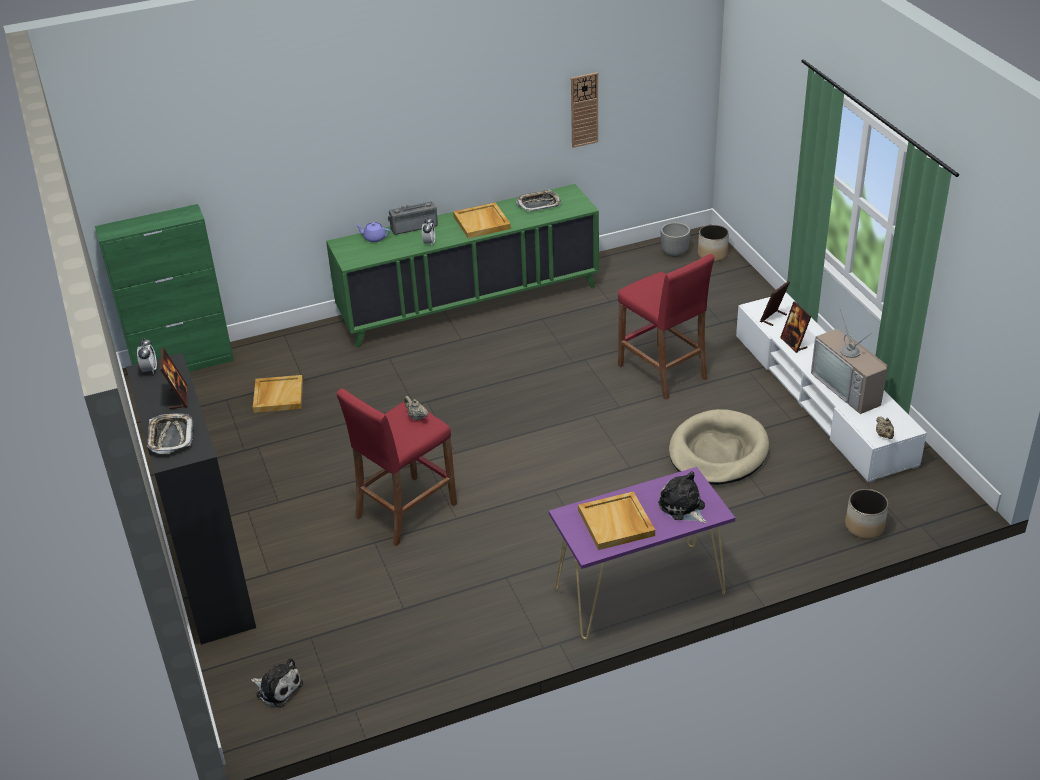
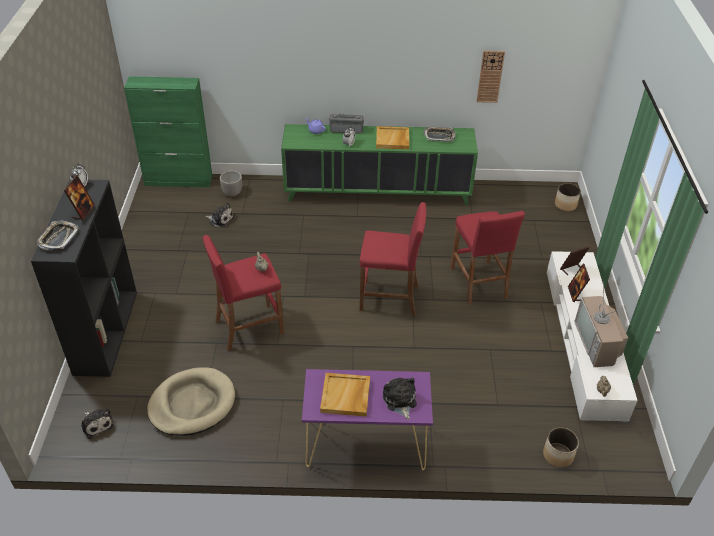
camera: 20 degrees right, 5 degrees up
beige tray [253,375,303,413] -> plush toy [205,202,234,228]
planter [661,222,690,257] -> planter moved to [220,171,242,197]
beige dog bed [669,409,769,485] -> beige dog bed moved to [147,367,235,436]
none -> red stool [360,202,426,316]

